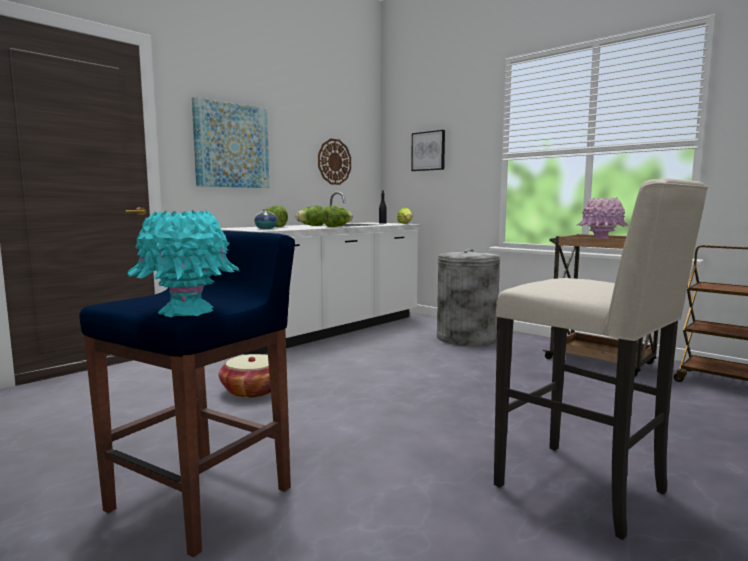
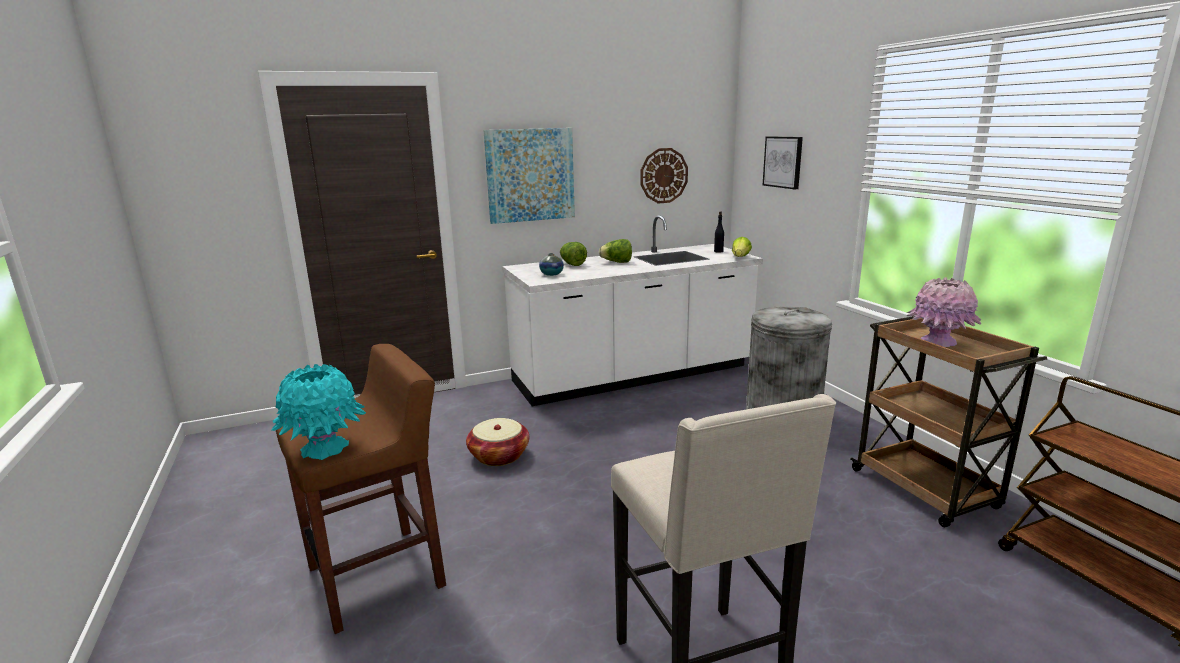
camera: 25 degrees right, 10 degrees up
blue stool [79,231,295,557] -> brown stool [276,344,446,634]
lettuce [322,206,353,227] -> none

